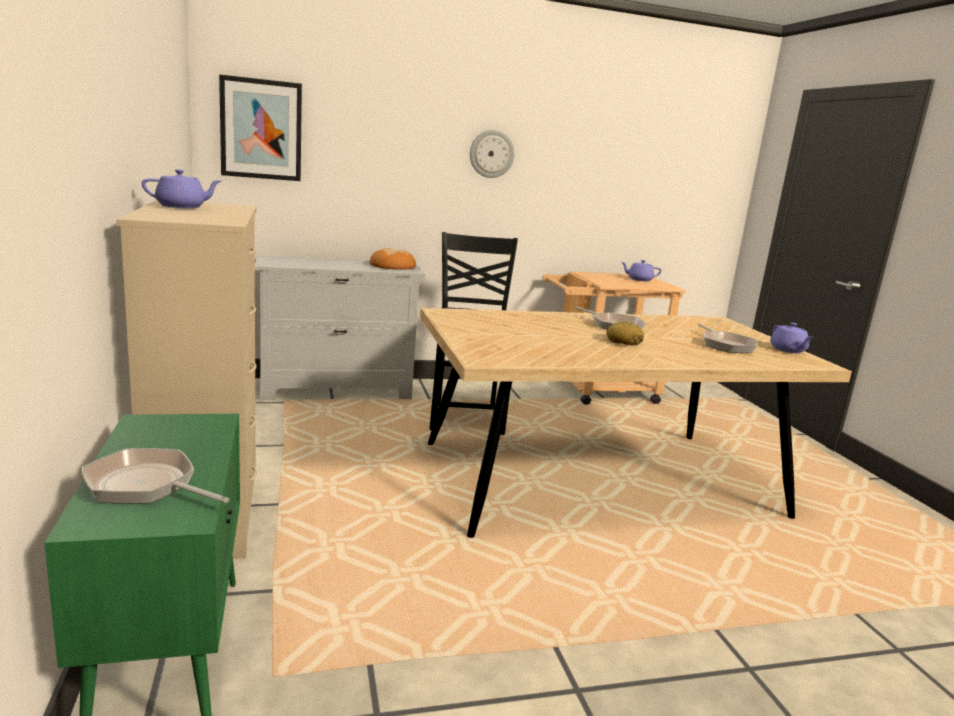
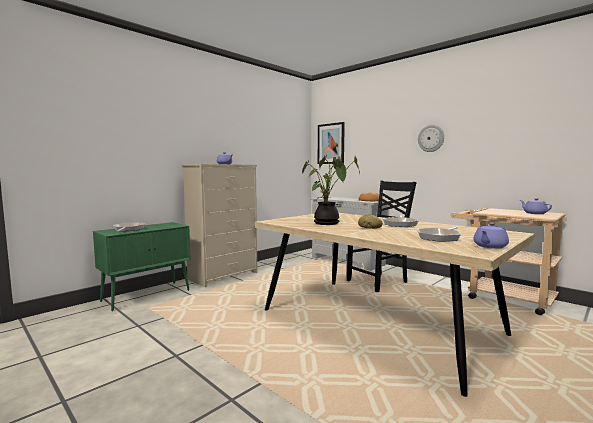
camera: 60 degrees right, 10 degrees down
none -> potted plant [302,155,360,225]

